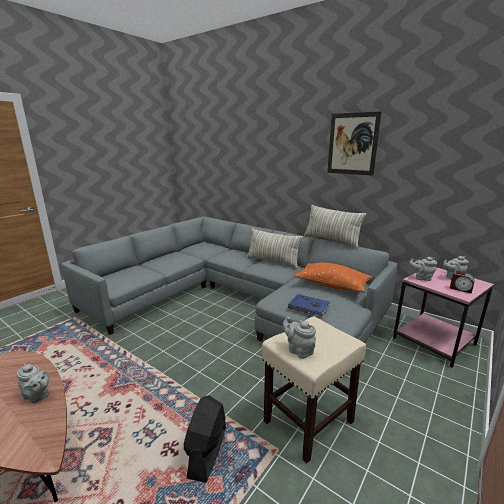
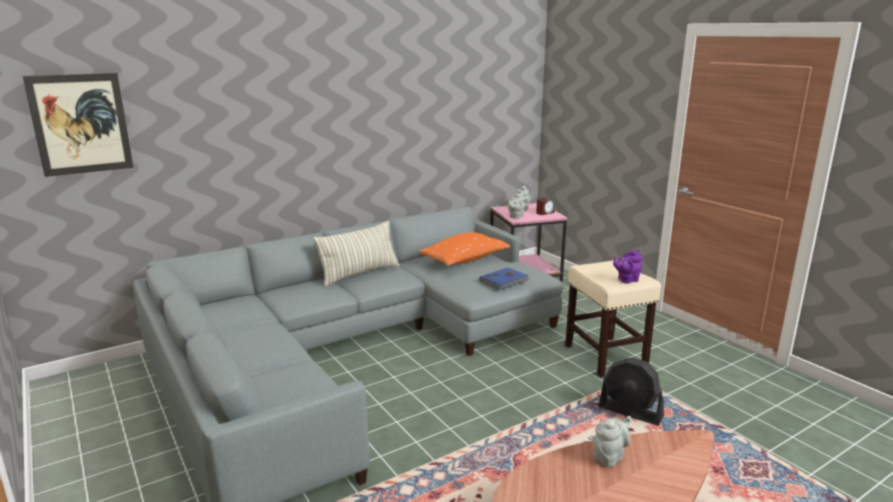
camera: 70 degrees left, 0 degrees up
grey teapot [283,317,316,359] -> purple teapot [613,250,643,284]
pillow [304,205,366,248] -> none
picture [327,111,382,176] -> picture moved to [23,73,134,177]

